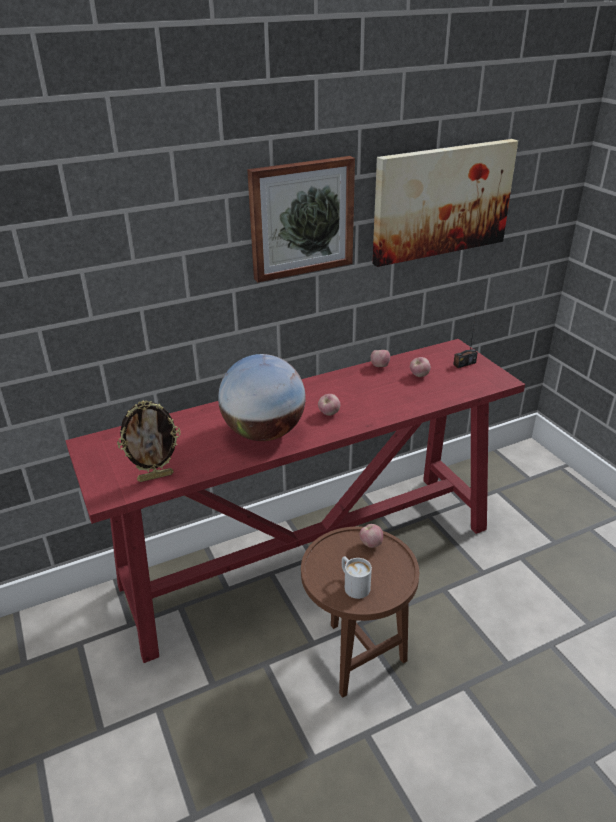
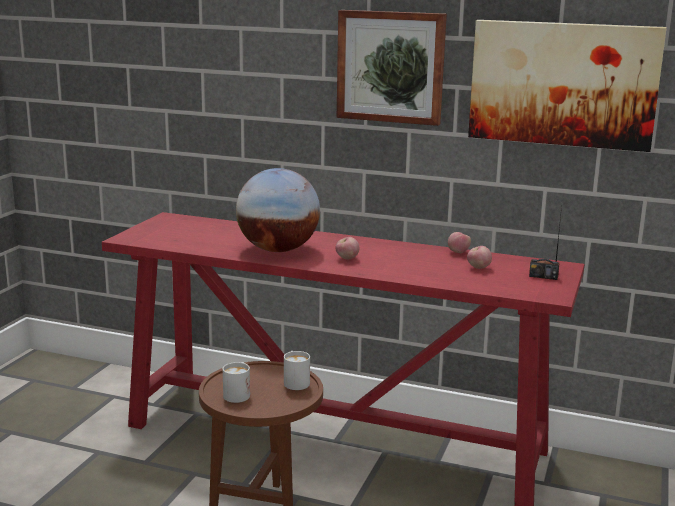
camera: 45 degrees right, 15 degrees down
picture frame [117,401,181,482] -> none
apple [360,524,383,548] -> white mug [284,351,310,390]

